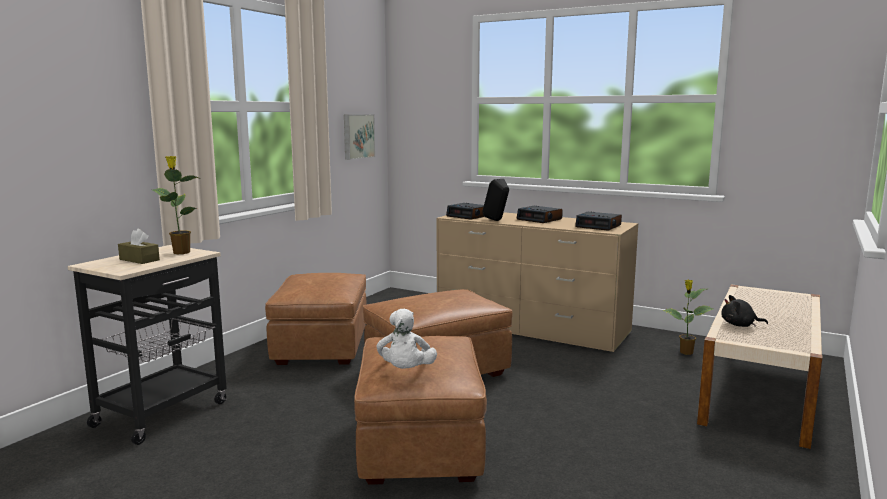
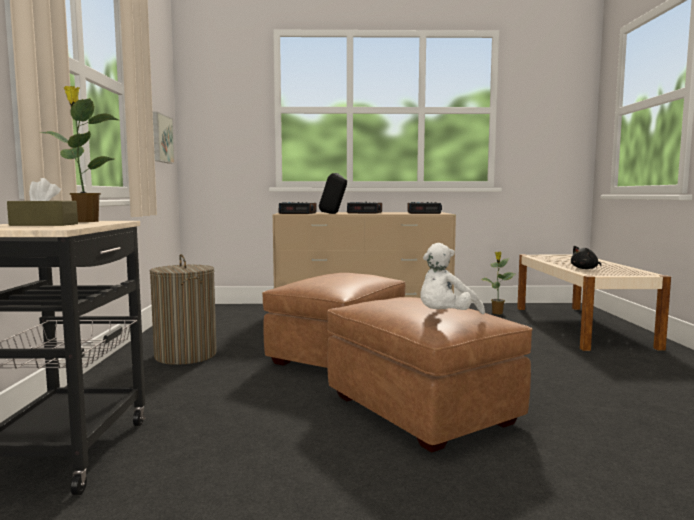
camera: 30 degrees left, 5 degrees down
brown ottoman [265,273,367,365] -> laundry basket [150,254,217,365]
white plush toy [377,309,437,369] -> white plush toy turned 75 degrees clockwise [420,243,485,314]

